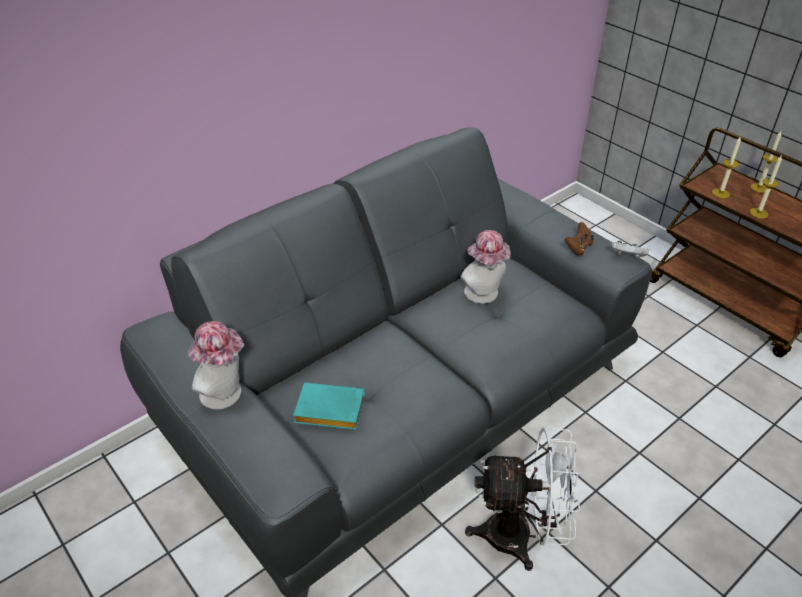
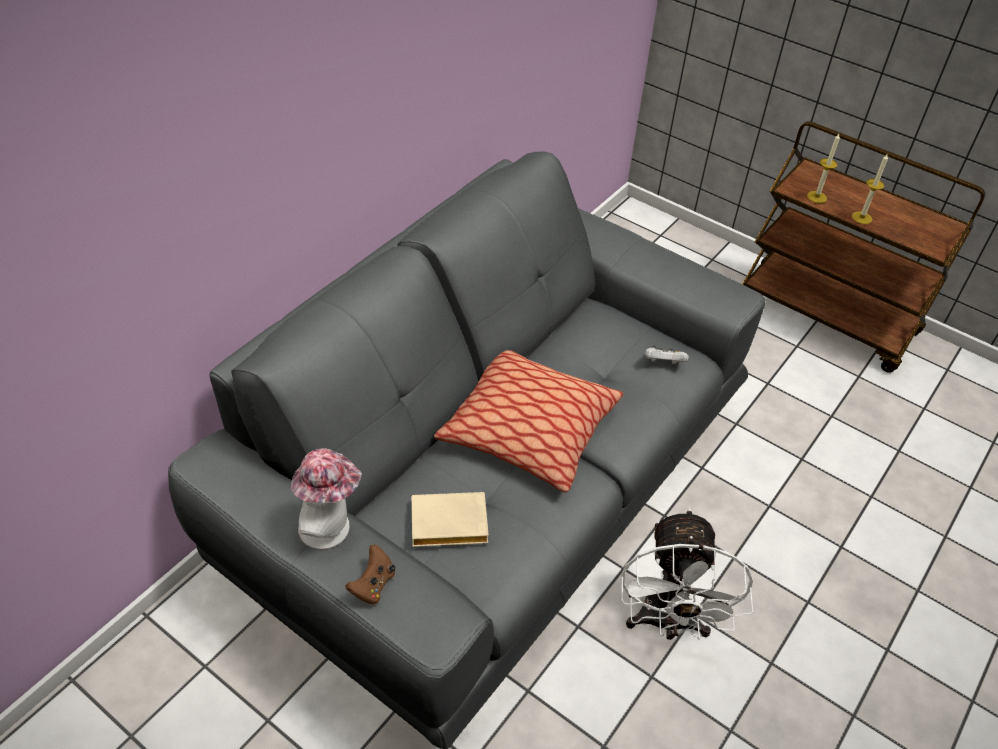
camera: 15 degrees left, 5 degrees up
turquoise book [293,382,365,430] -> beige book [411,492,489,547]
hat [460,230,511,304] -> none
white fan [465,428,581,571] -> white fan turned 105 degrees clockwise [621,508,753,640]
brown game controller [565,222,594,255] -> brown game controller moved to [345,545,396,605]
white game controller [611,241,649,259] -> white game controller moved to [645,345,689,364]
candle [750,131,781,193] -> none
none -> pillow [434,350,623,492]

